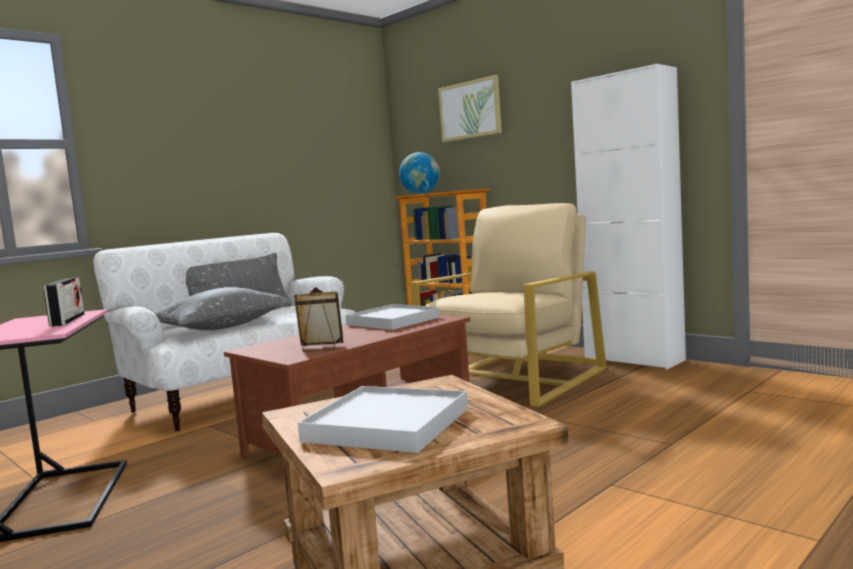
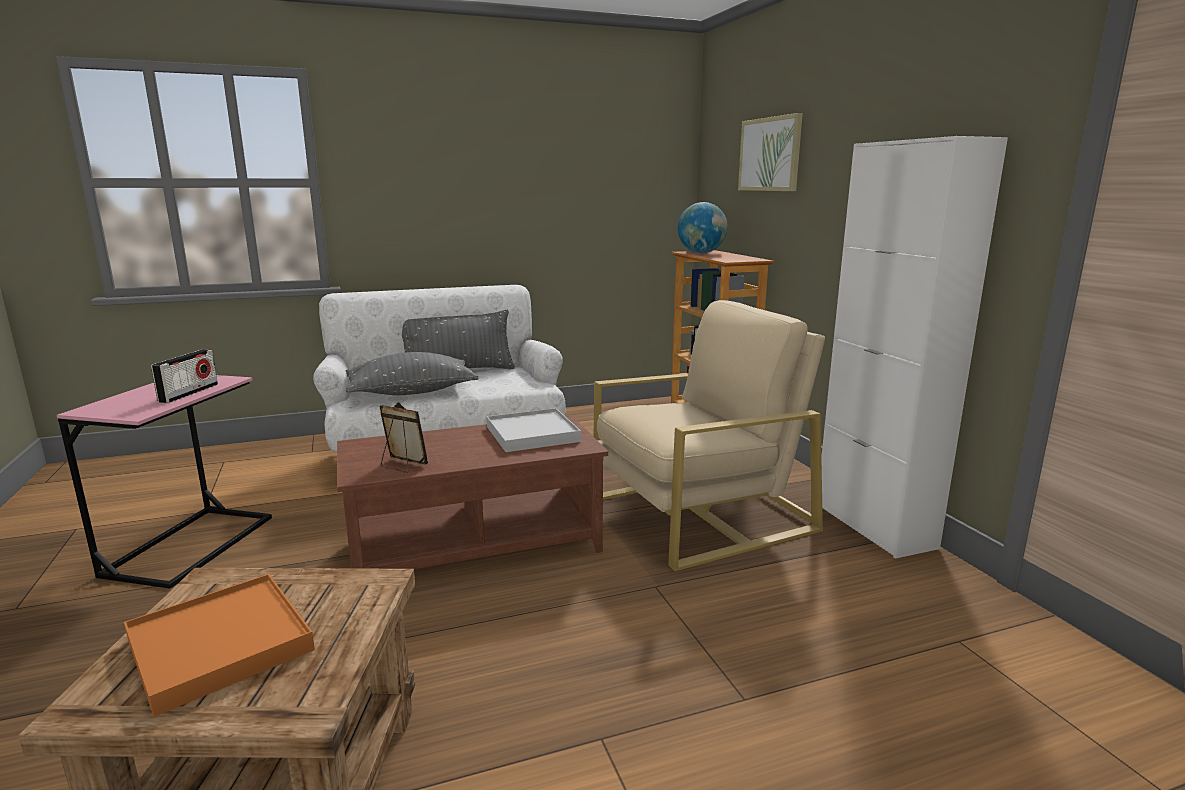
camera: 25 degrees right, 10 degrees up
white tray [298,386,468,453] -> orange tray [124,574,315,717]

